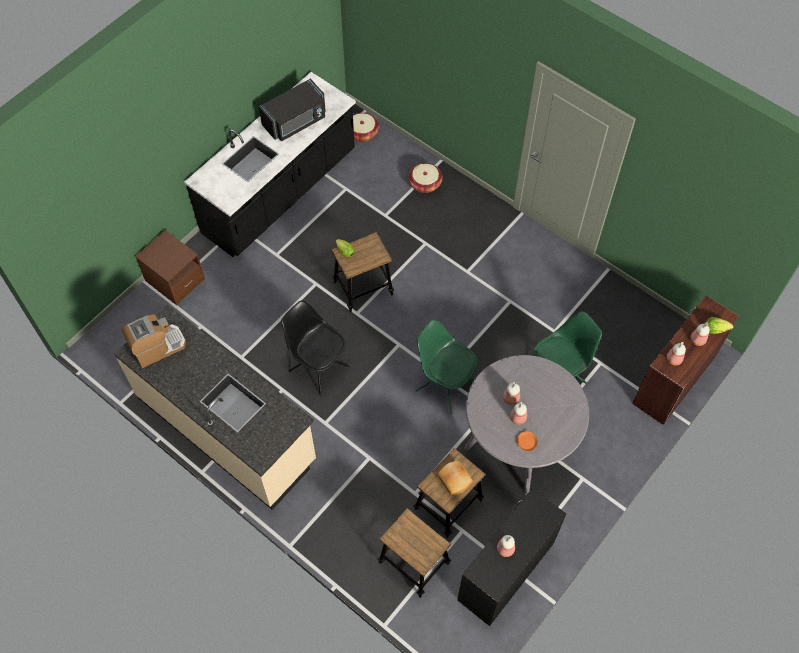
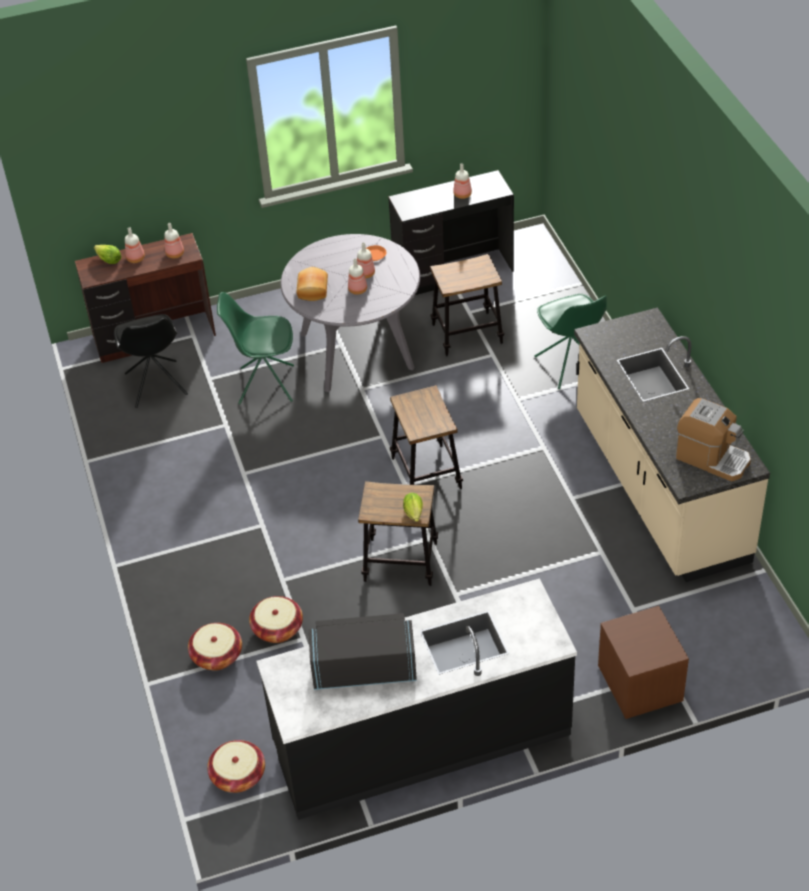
camera: 145 degrees left, 15 degrees down
coffee machine [121,314,186,368] -> coffee machine turned 150 degrees counterclockwise [676,398,751,482]
black chair [281,300,349,396] -> black chair moved to [114,314,188,408]
stool [378,508,451,598] -> stool moved to [390,385,463,489]
green chair [415,319,478,414] -> green chair moved to [534,294,607,389]
bread [437,461,473,496] -> bread moved to [297,267,328,301]
none -> basket [249,596,303,643]

